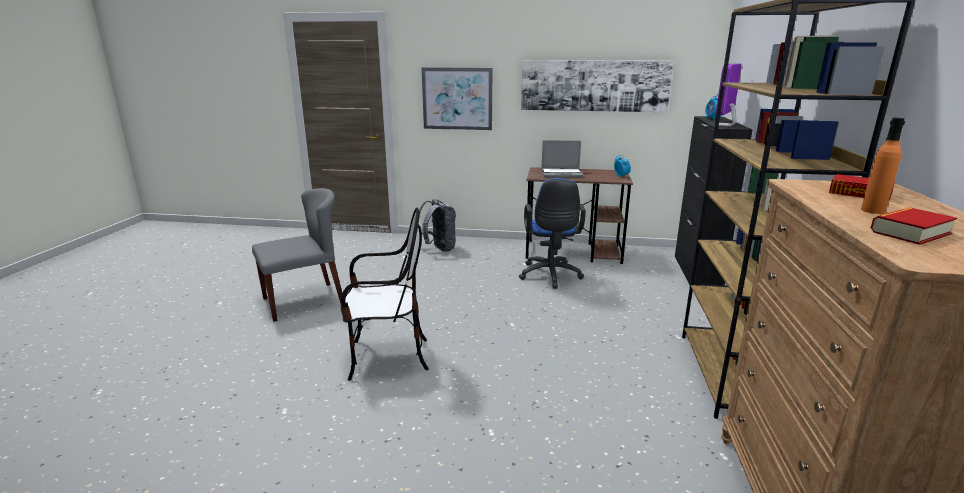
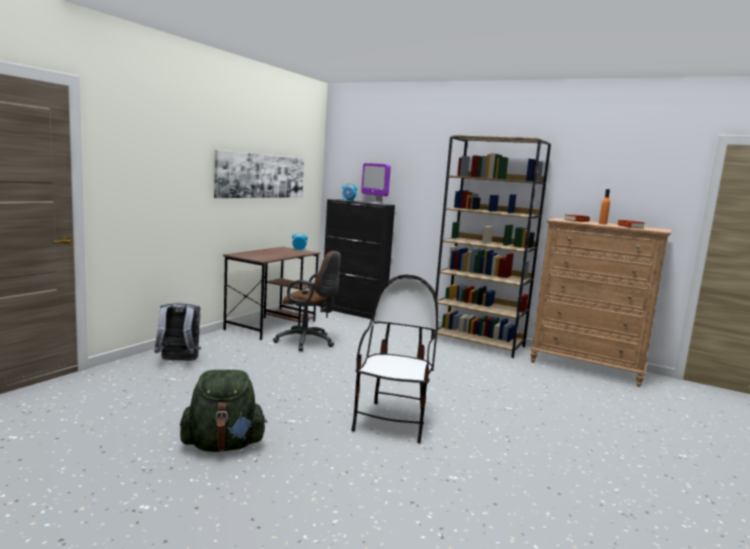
camera: 70 degrees left, 10 degrees down
grey chair [252,188,342,322] -> green backpack [180,370,267,452]
picture [422,67,492,130] -> none
blue office chair [519,178,586,289] -> brown office chair [273,251,341,351]
laptop [541,140,584,178] -> none

